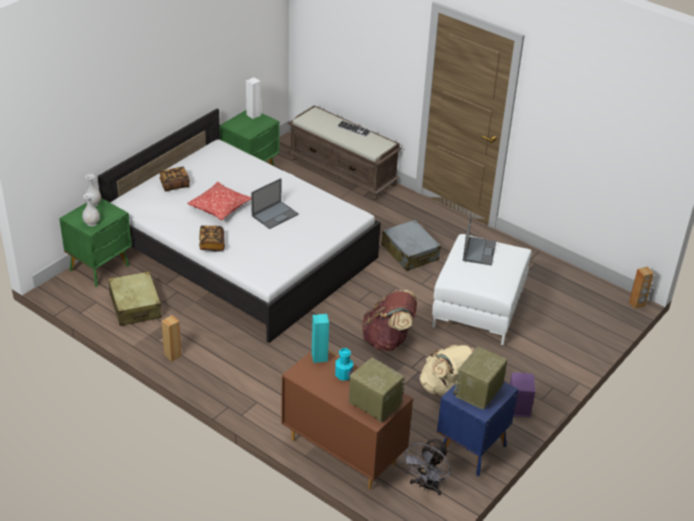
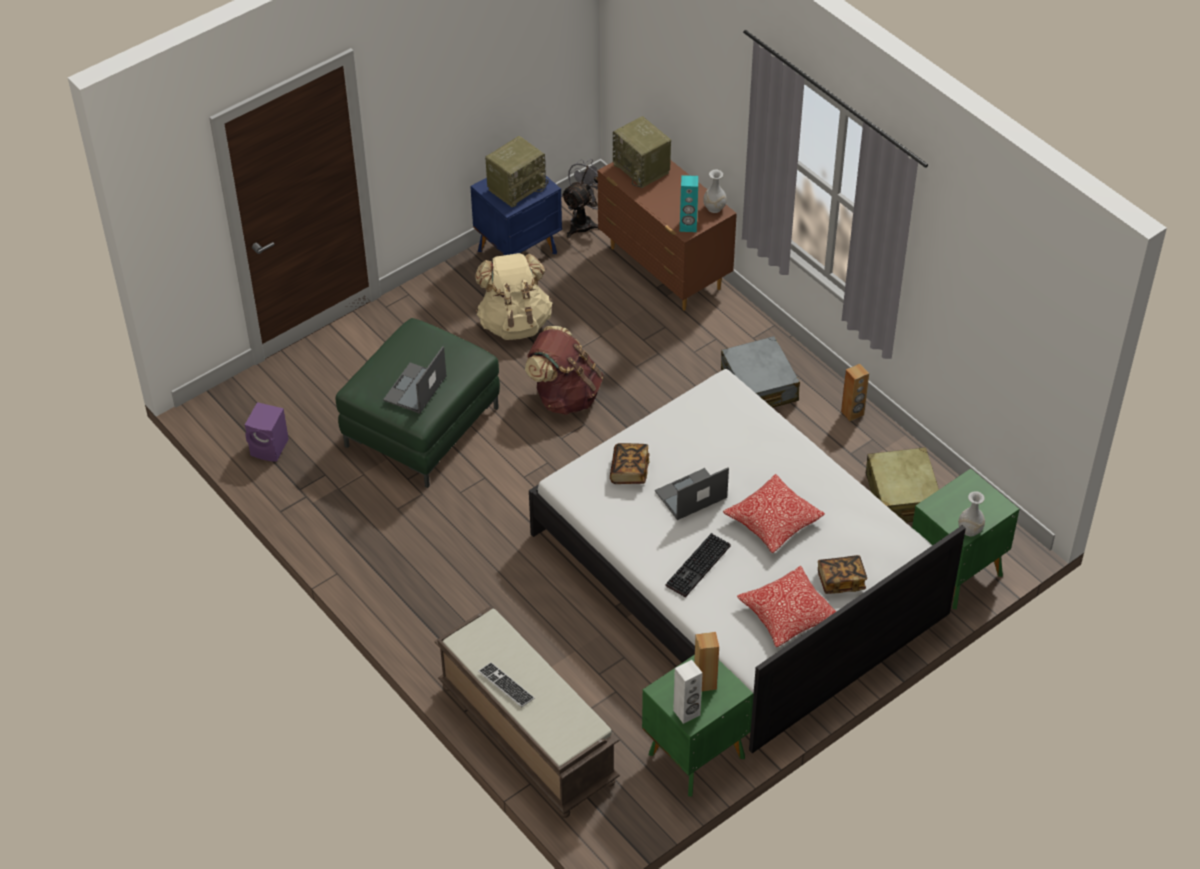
camera: 165 degrees left, 10 degrees up
white vase [82,193,100,226] -> white vase moved to [703,170,727,213]
book [199,225,225,252] -> book moved to [610,443,649,484]
turquoise bottle [335,348,353,381] -> none
grey suitcase [381,220,441,271] -> grey suitcase moved to [721,336,800,408]
white ottoman [432,234,532,345] -> green ottoman [336,318,500,488]
purple speaker [510,373,535,417] -> purple speaker moved to [245,402,289,462]
brown speaker [629,267,654,309] -> brown speaker moved to [694,632,719,691]
none -> keyboard [666,533,731,597]
none -> pillow [737,566,836,647]

